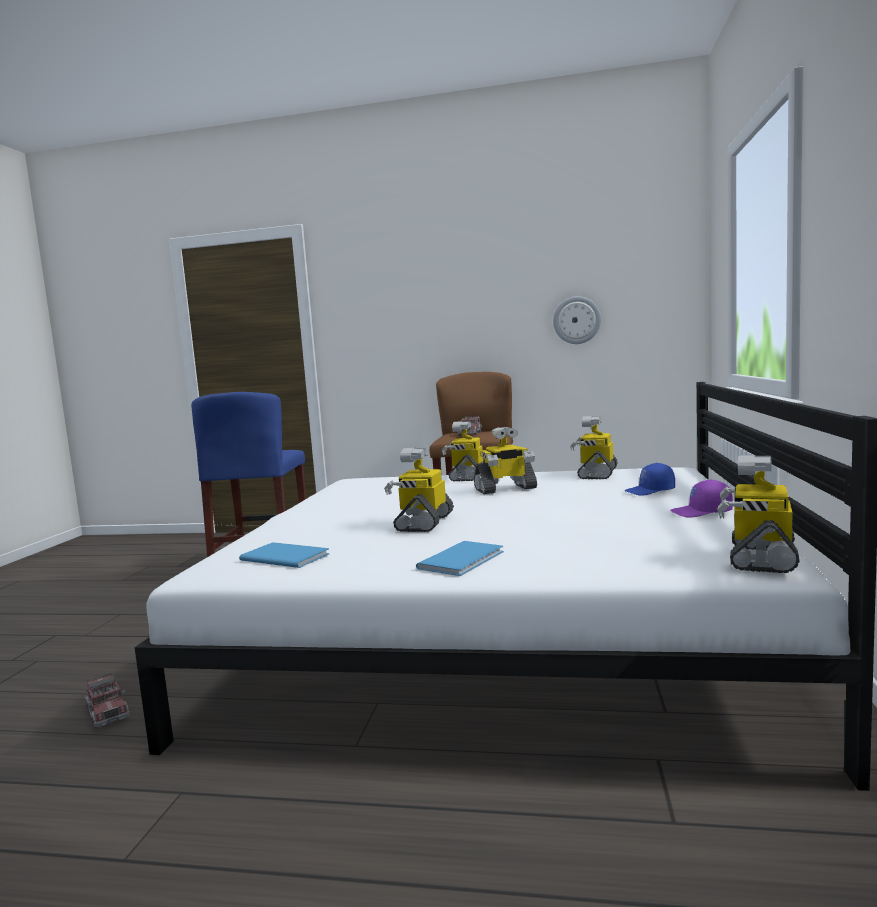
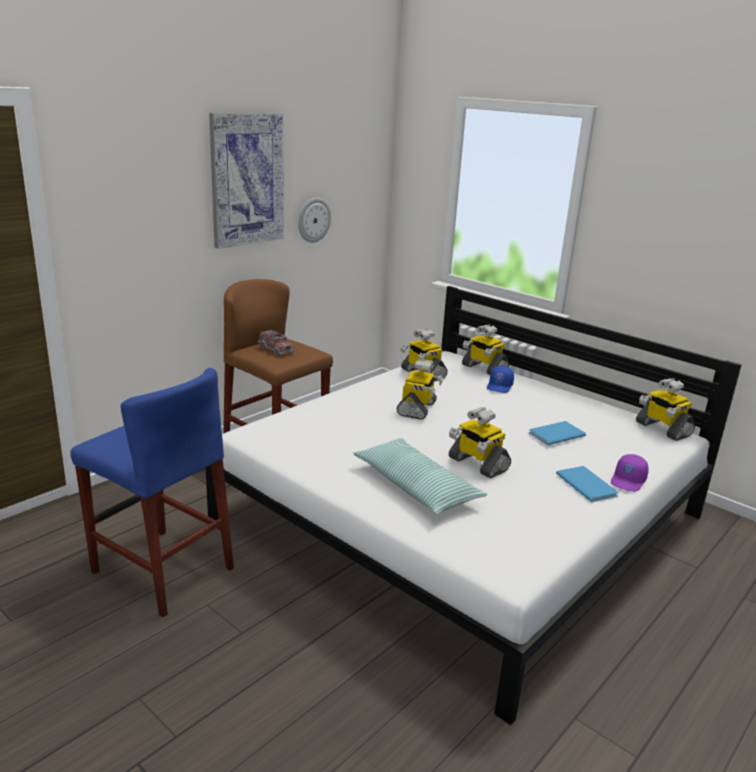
camera: 60 degrees left, 15 degrees up
toy truck [85,673,130,728] -> none
blue book [239,542,329,568] -> blue book moved to [529,421,586,445]
toy robot [442,421,485,481] -> toy robot moved to [462,325,509,375]
purple cap [670,479,733,518] -> purple cap moved to [611,454,649,492]
none -> picture [209,113,284,249]
none -> pillow [353,438,487,515]

